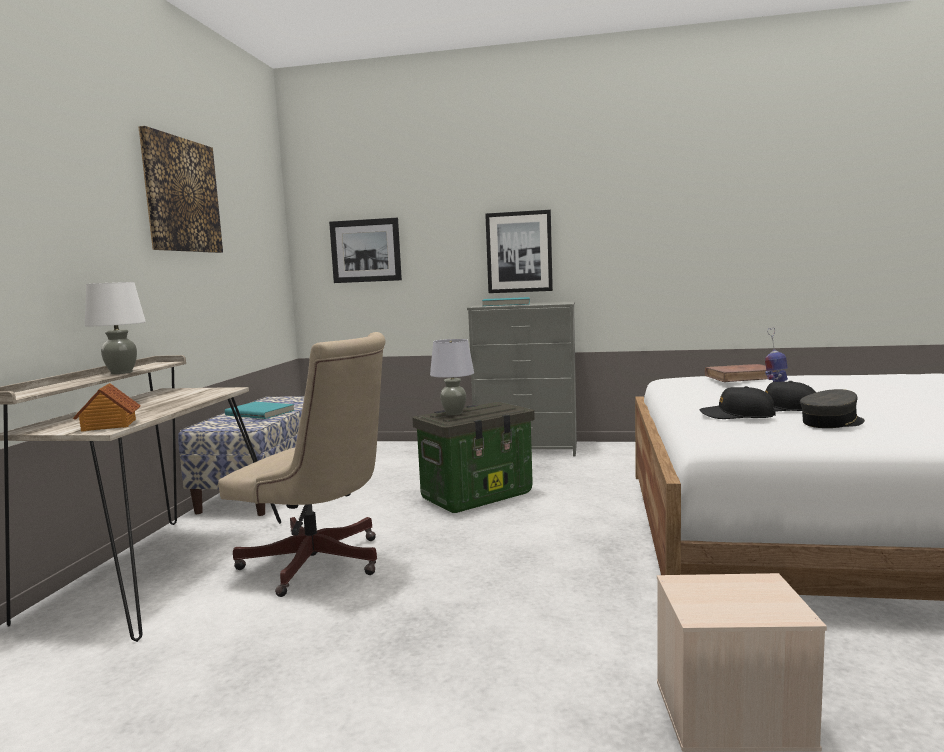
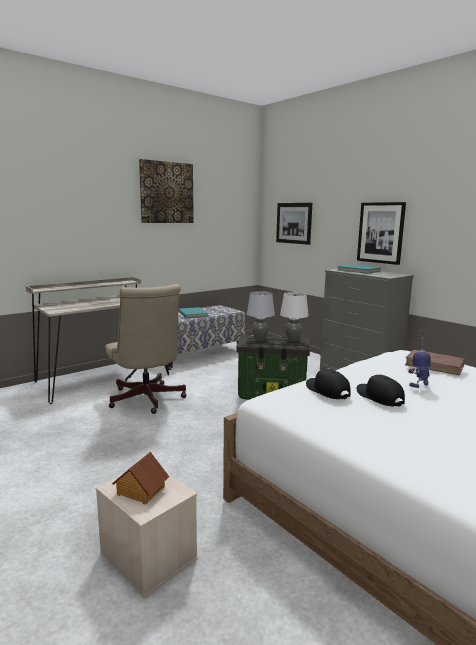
camera: 40 degrees right, 5 degrees up
toy house [73,383,141,432] -> toy house moved to [112,452,169,505]
white table lamp [85,282,146,374] -> white table lamp moved to [280,292,309,341]
grey cap [800,389,865,428] -> none

